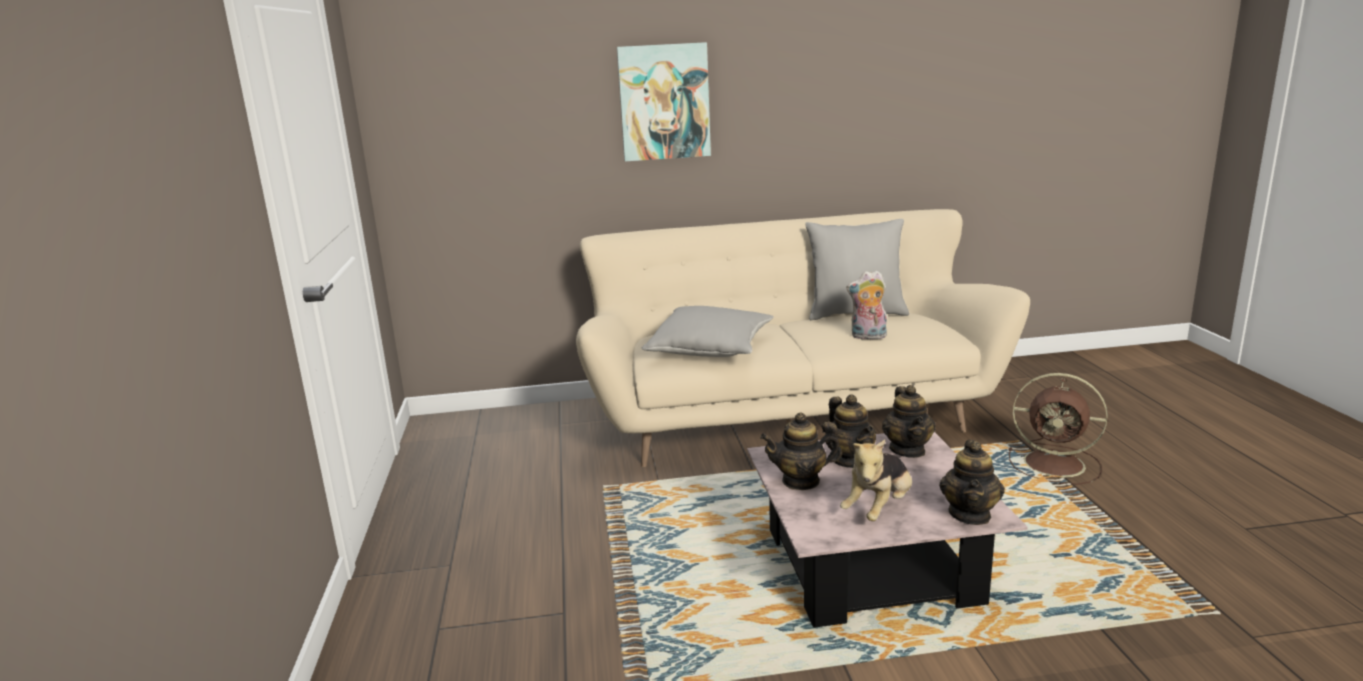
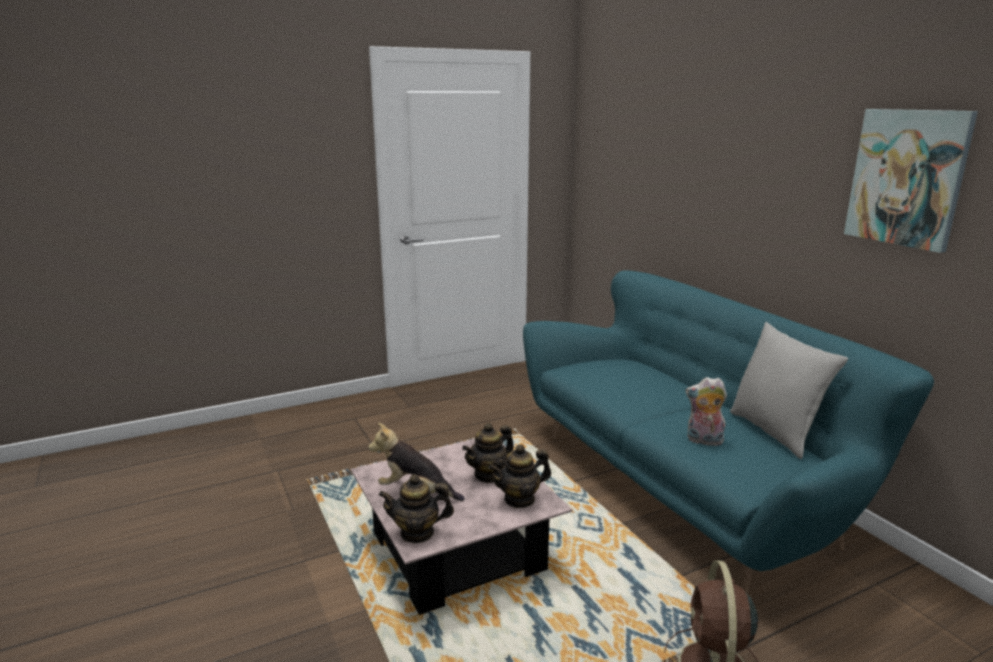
camera: 70 degrees right, 0 degrees up
beige sofa [576,209,1030,467] -> turquoise sofa [523,270,934,594]
picture [617,42,711,162] -> picture moved to [844,109,978,253]
grey pillow [642,306,774,357] -> none
teapot [760,412,842,490] -> none
plush toy [846,271,888,339] -> plush toy turned 60 degrees counterclockwise [685,377,727,446]

